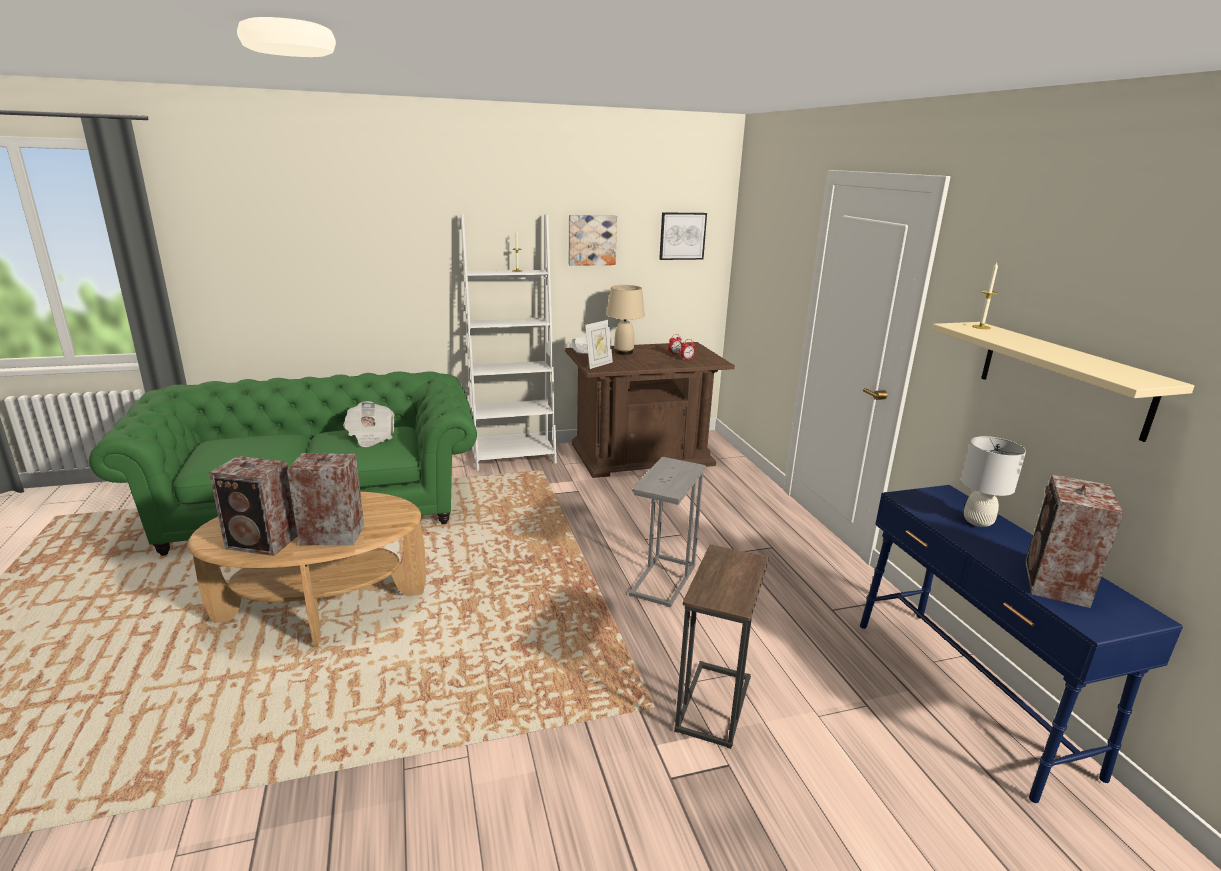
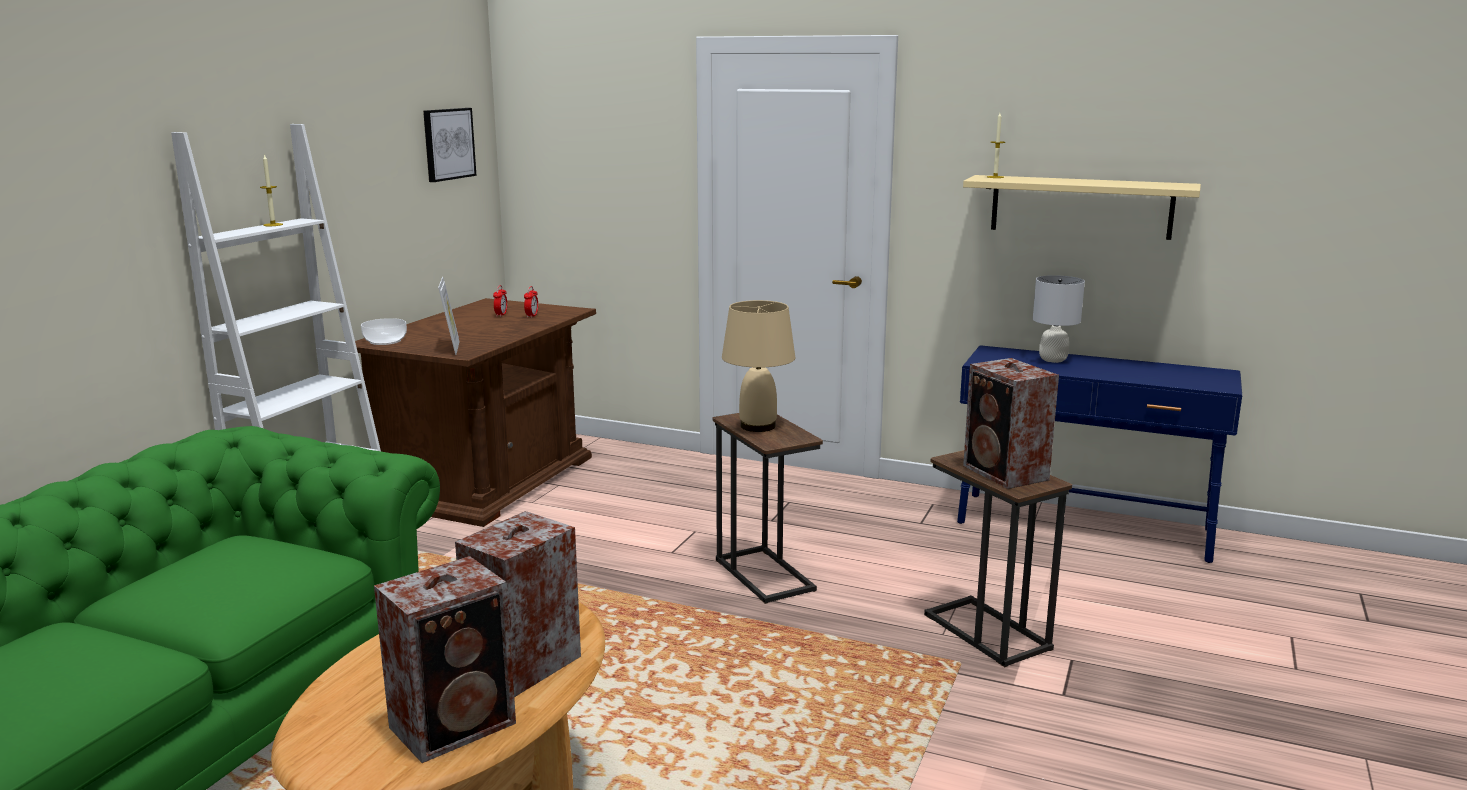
camera: 50 degrees left, 5 degrees down
newspaper [343,401,395,447] -> none
picture [569,215,617,266] -> none
beige table lamp [606,285,645,355] -> beige table lamp moved to [722,300,795,432]
grey side table [629,457,706,608] -> brown side table [713,413,823,604]
speaker [1025,475,1124,608] -> speaker moved to [963,358,1059,489]

